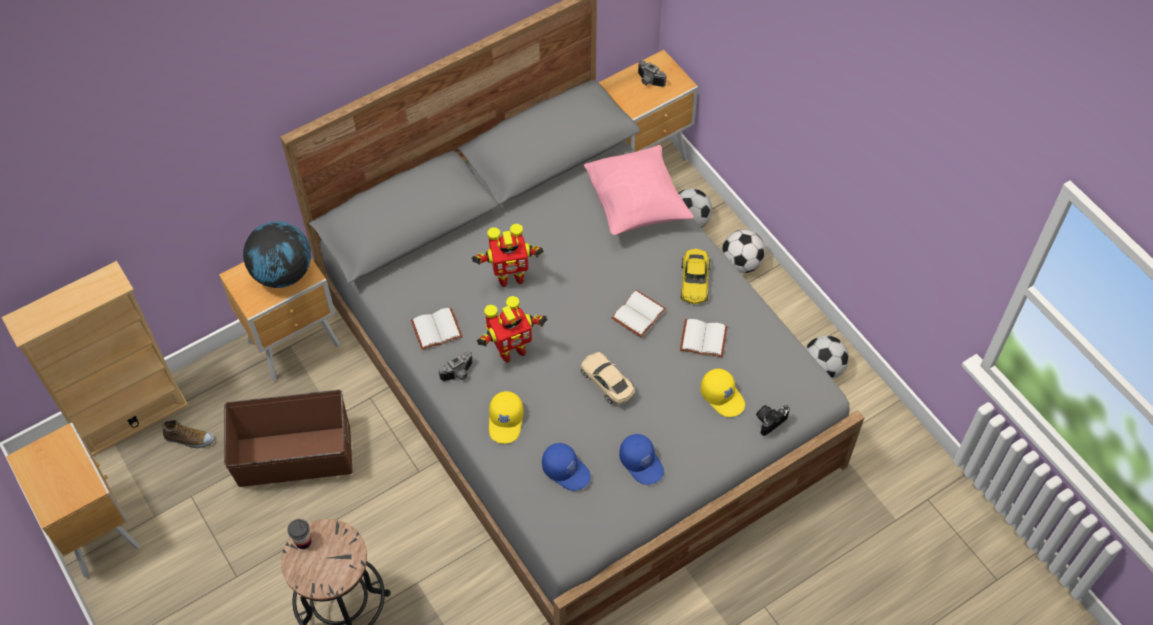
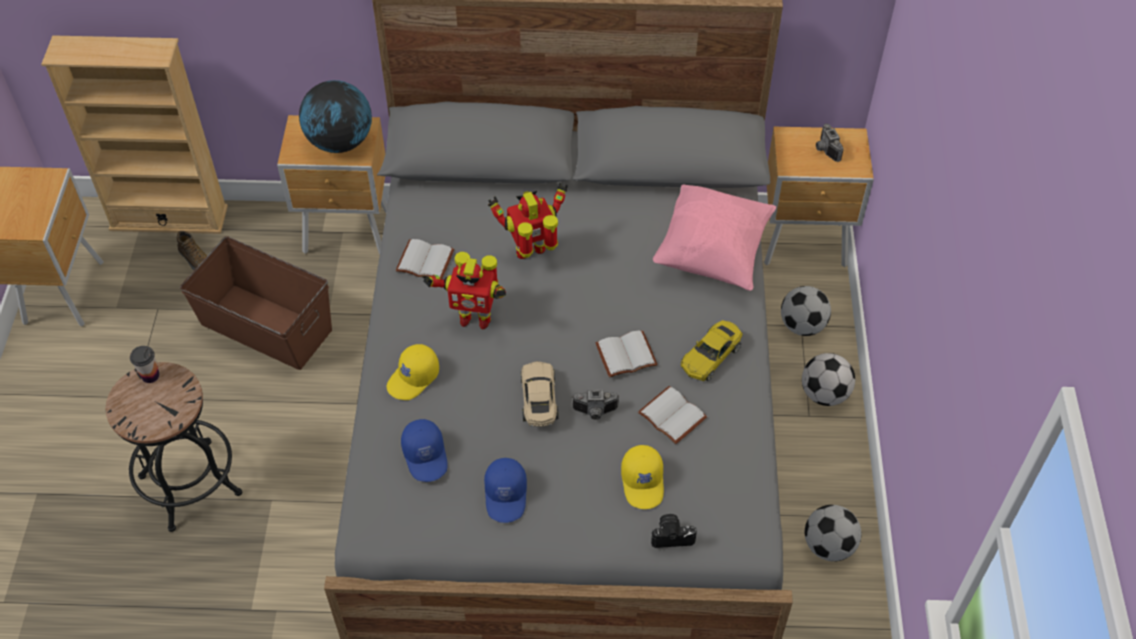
camera: 35 degrees right, 5 degrees down
camera [439,352,472,381] -> camera moved to [572,390,620,420]
toy robot [471,224,544,287] -> toy robot turned 135 degrees clockwise [488,183,568,259]

